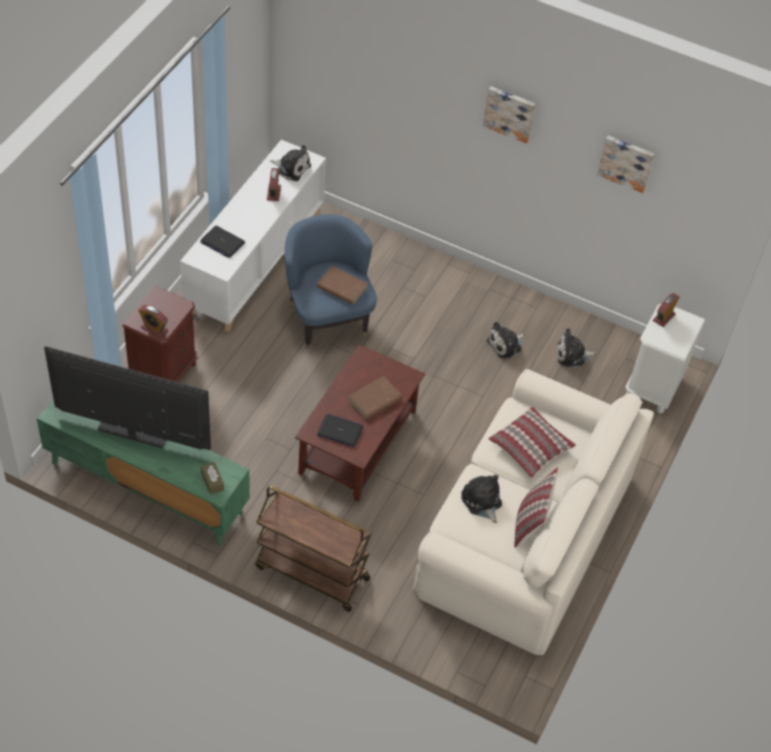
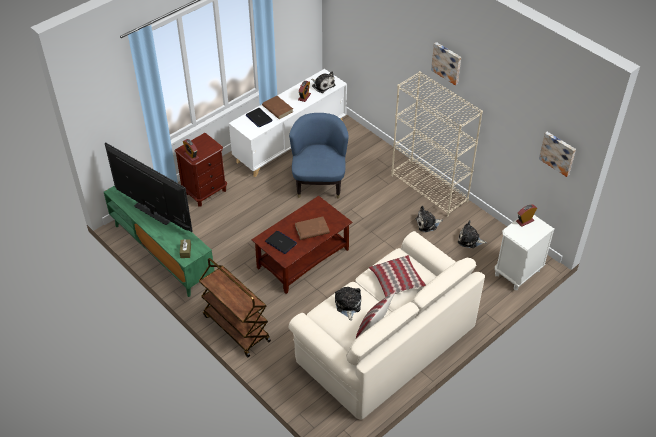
camera: 25 degrees right, 5 degrees down
brown book [316,266,368,305] -> brown book moved to [262,96,293,119]
picture [597,136,655,193] -> picture moved to [539,132,576,177]
none -> beige bookcase [391,71,483,217]

